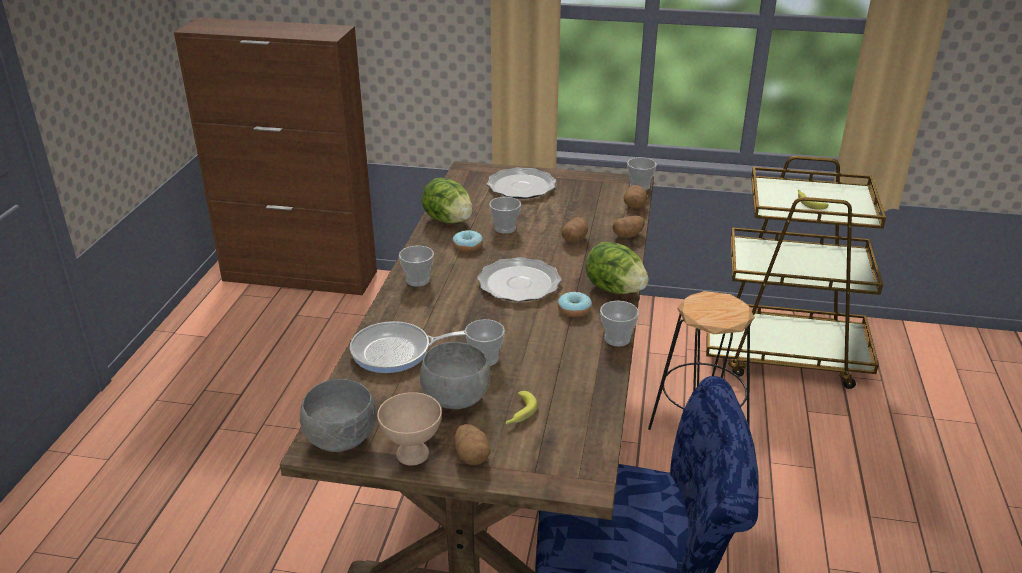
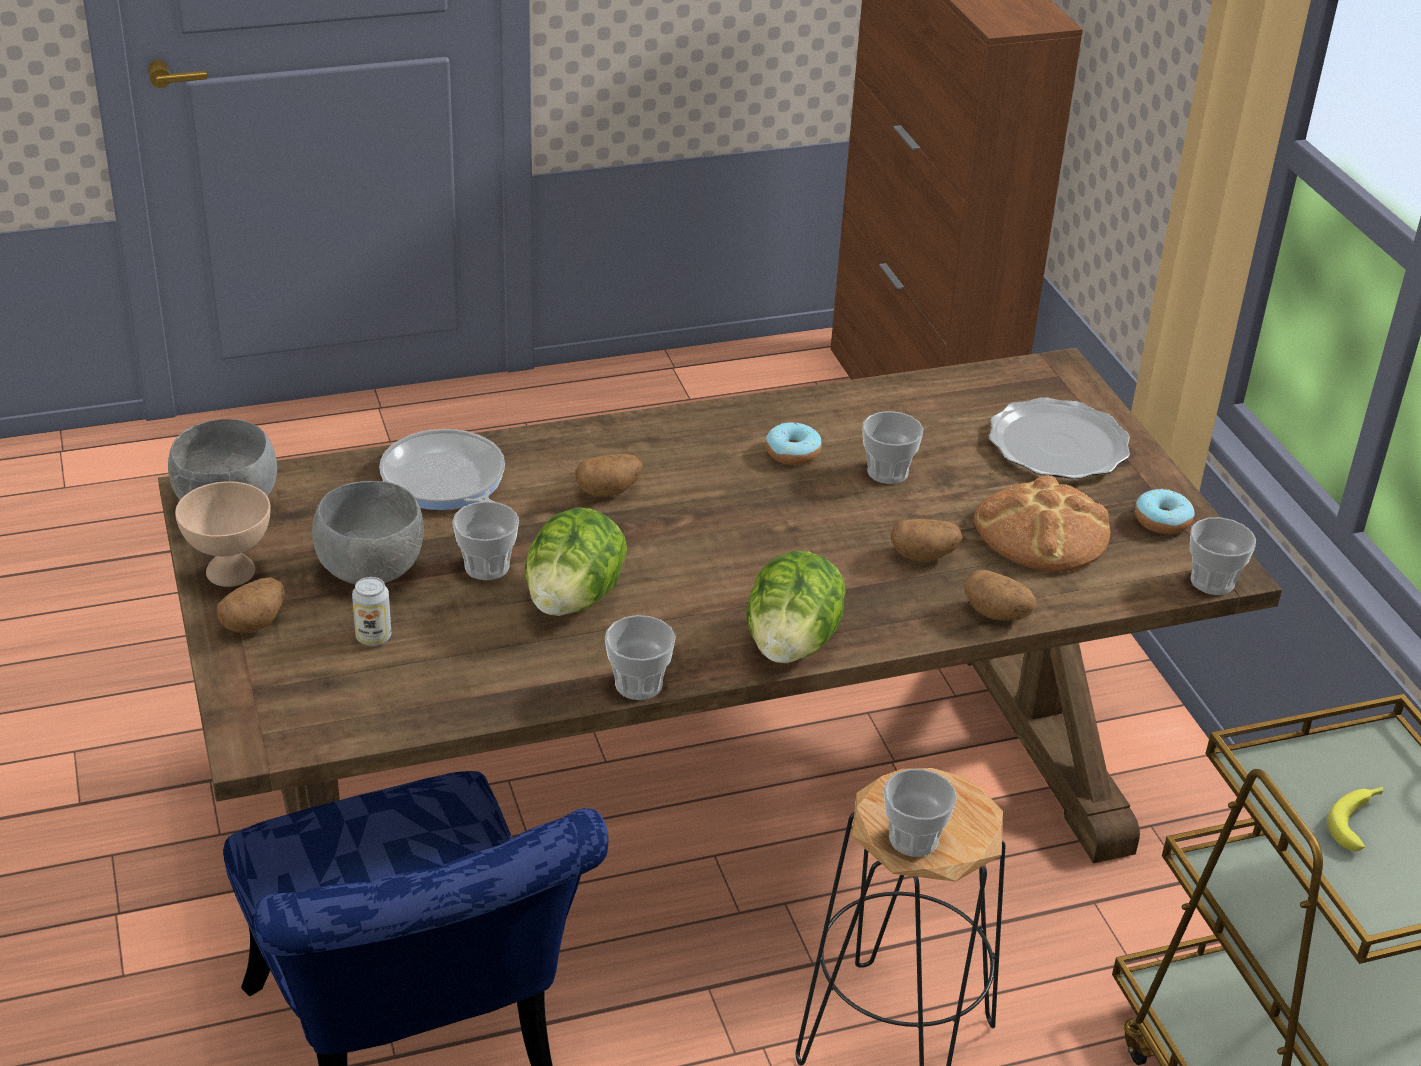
camera: 60 degrees right, 5 degrees up
cup [399,246,434,287] -> cup moved to [884,769,957,857]
lettuce [422,178,473,224] -> lettuce moved to [525,507,627,616]
plate [477,257,562,302] -> none
banana [506,391,538,425] -> can [352,577,391,646]
donut [558,292,592,317] -> donut moved to [1135,489,1195,534]
potato [624,185,647,209] -> potato moved to [575,454,643,497]
none -> bread [974,475,1110,572]

